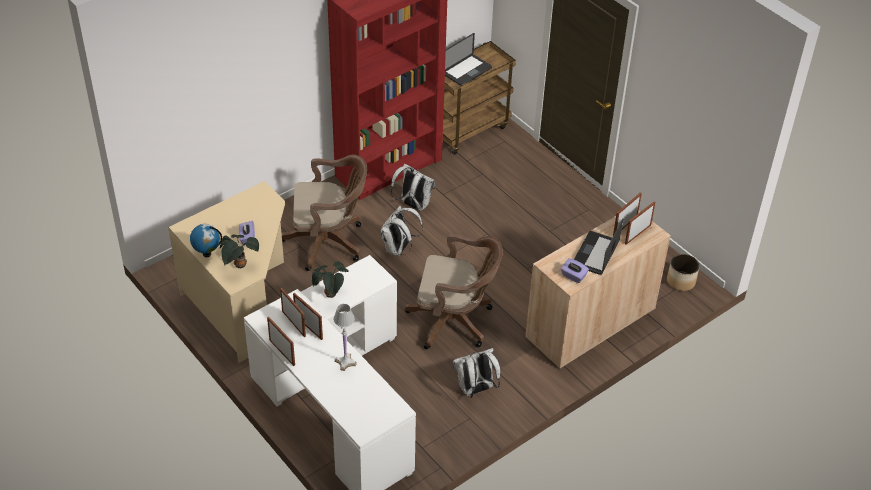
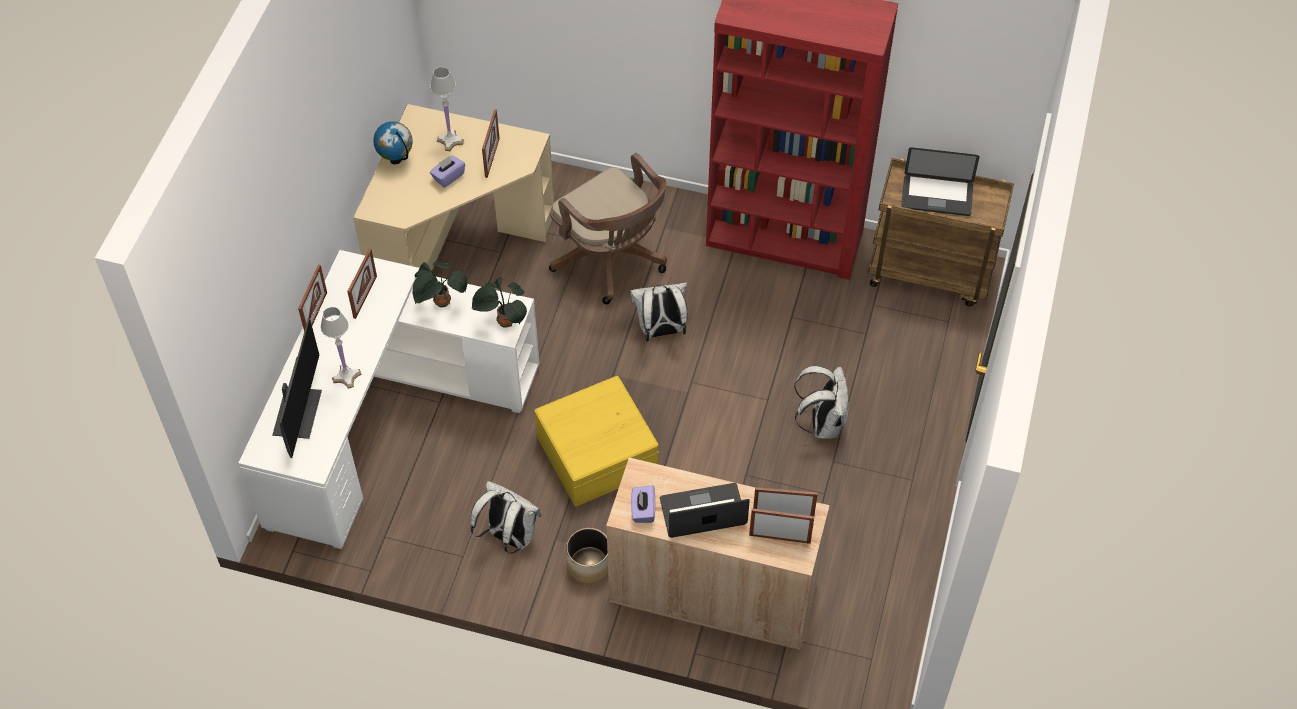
camera: 55 degrees right, 10 degrees up
potted plant [220,235,259,268] -> potted plant moved to [471,277,527,328]
picture frame [293,293,323,340] -> picture frame moved to [482,109,500,178]
white backpack [391,164,435,211] -> white backpack moved to [794,366,849,439]
brown office chair [405,234,503,349] -> yellow storage box [535,376,659,506]
planter [667,254,699,291] -> planter moved to [566,528,608,584]
none -> monitor [272,318,322,458]
none -> white table lamp [430,67,464,151]

